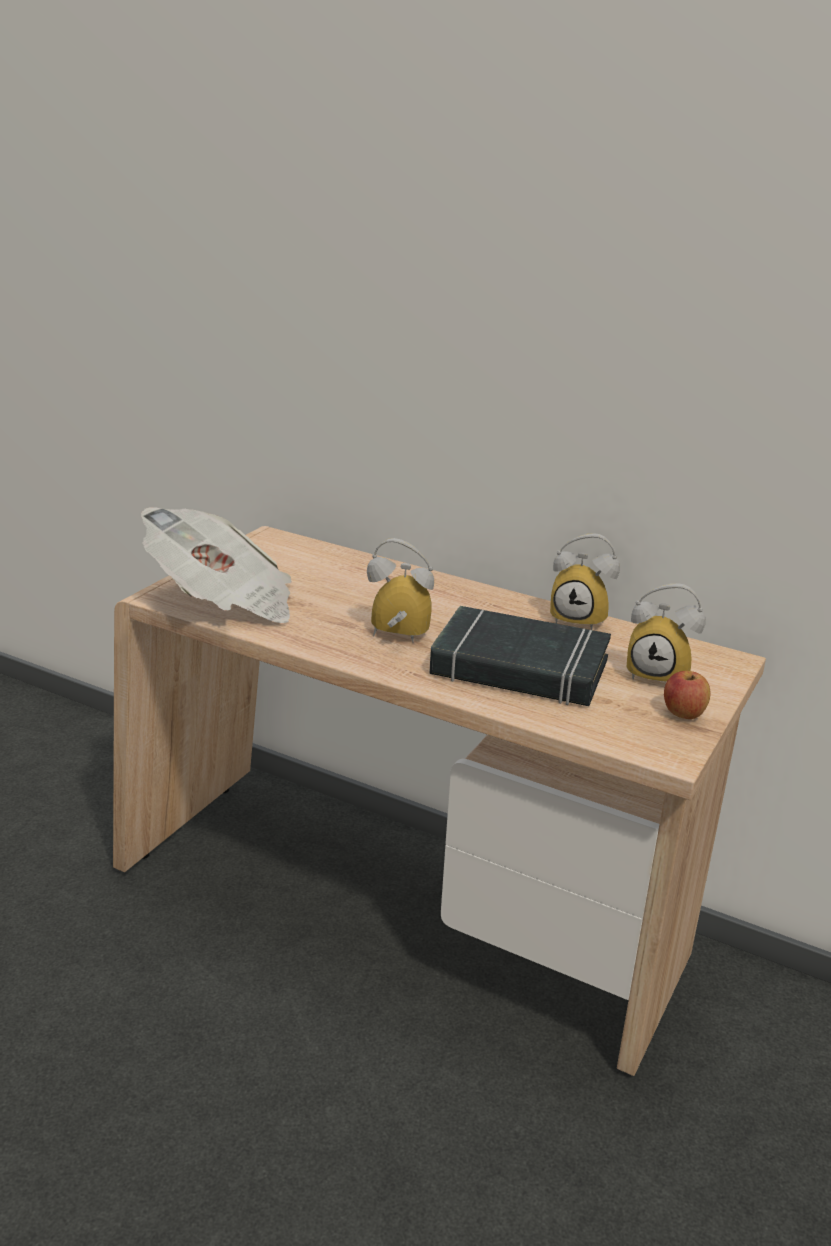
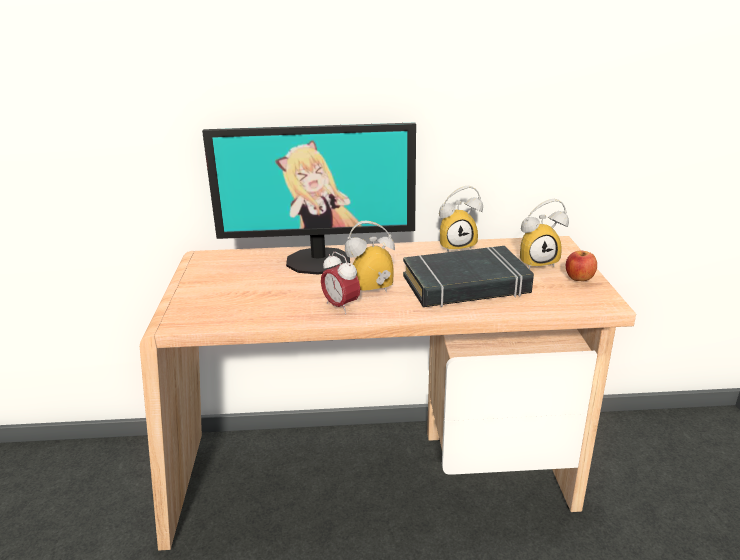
camera: 30 degrees left, 0 degrees up
newspaper [141,507,292,623] -> none
none -> monitor [202,122,416,275]
none -> alarm clock [321,252,360,314]

